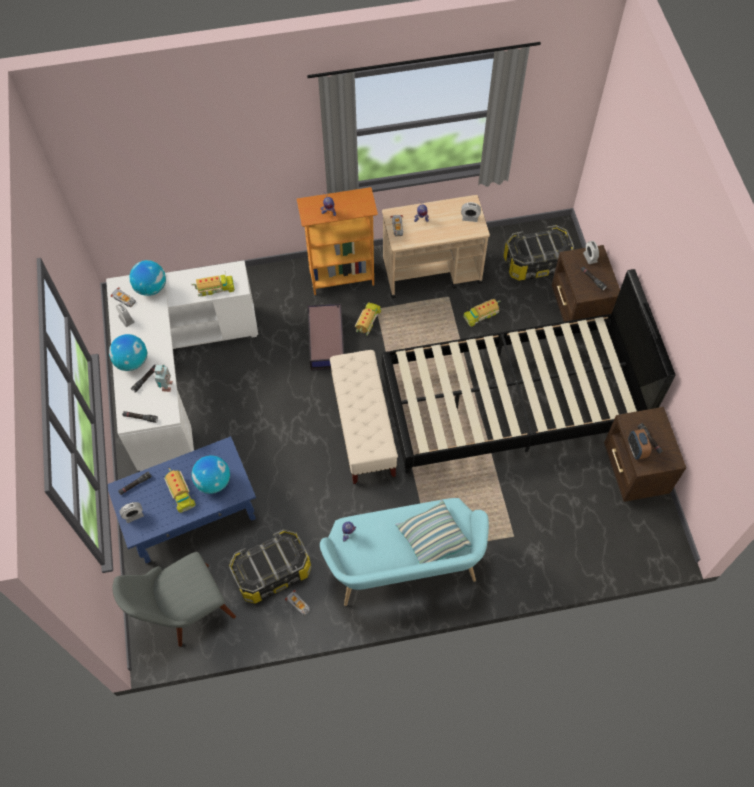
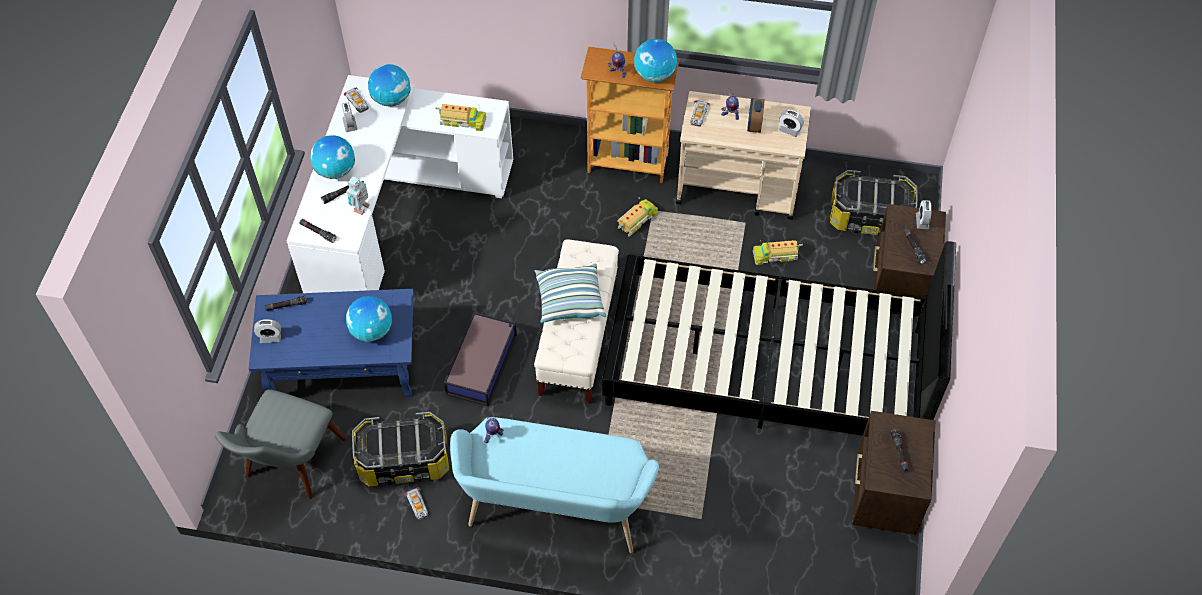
camera: 20 degrees right, 5 degrees down
grey chair [112,552,236,647] -> grey chair turned 60 degrees counterclockwise [215,389,346,499]
toy truck [164,468,196,513] -> none
storage box [307,303,344,371] -> storage box moved to [444,312,517,406]
pillow [395,500,472,564] -> pillow moved to [535,263,606,323]
alarm clock [628,429,651,460] -> alarm clock moved to [747,98,765,133]
none -> globe [634,39,677,82]

